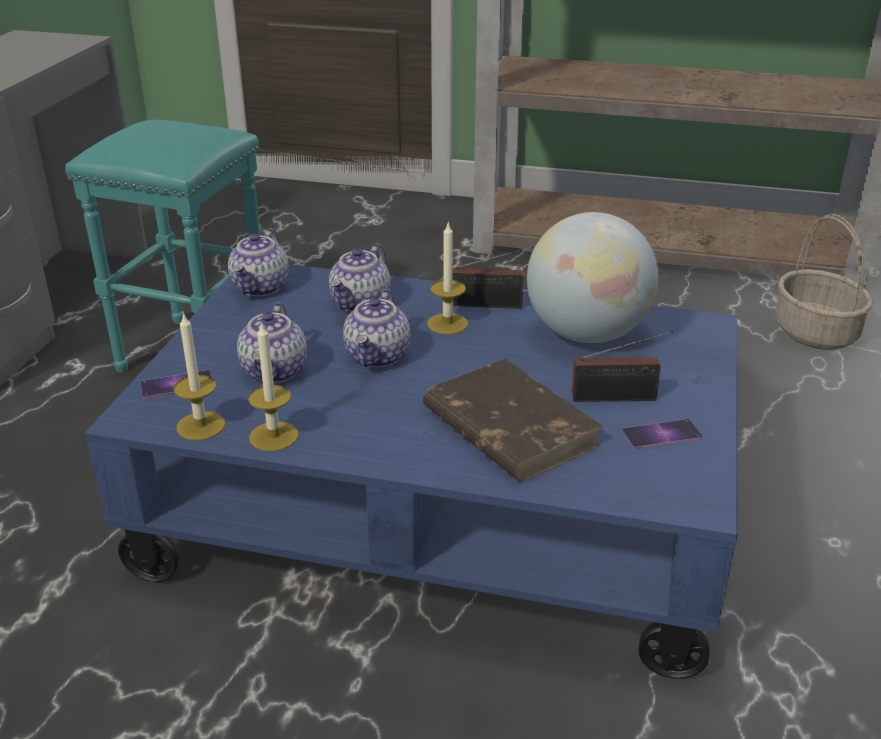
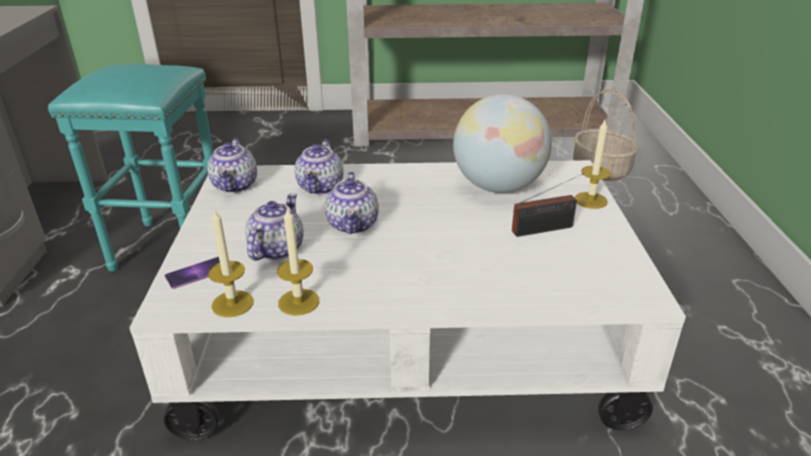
camera: 15 degrees left, 0 degrees up
blue coffee table [85,264,738,678] -> white coffee table [129,160,686,440]
teapot [237,302,307,383] -> teapot turned 150 degrees counterclockwise [245,193,304,261]
brown book [423,359,603,482] -> none
candle [427,221,468,334] -> candle moved to [575,118,611,209]
radio [453,246,534,309] -> none
phone [622,419,702,449] -> none

